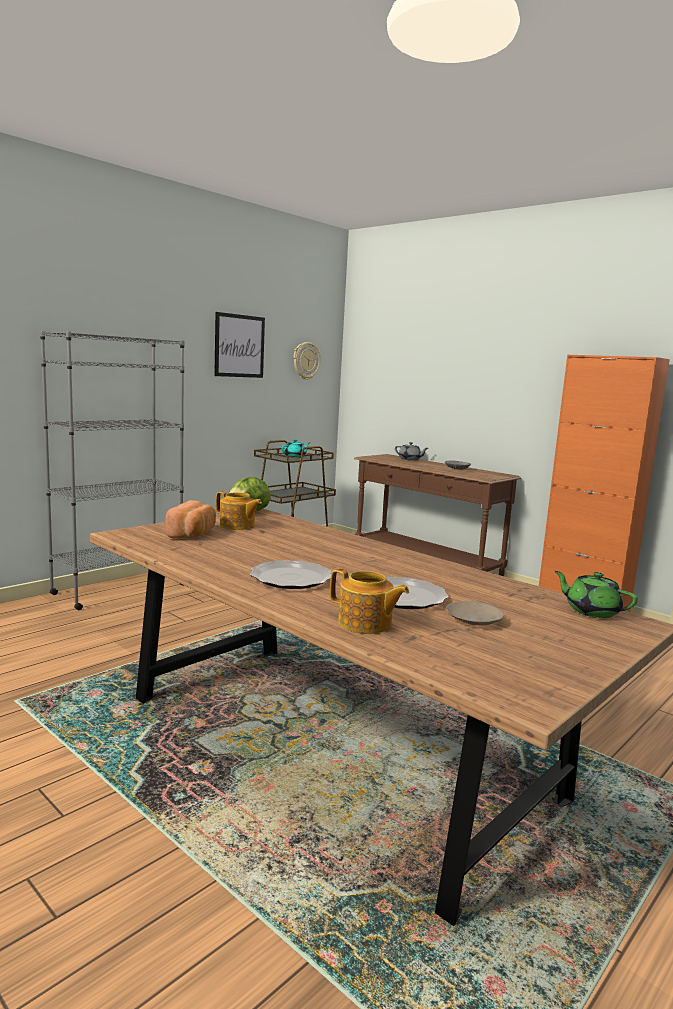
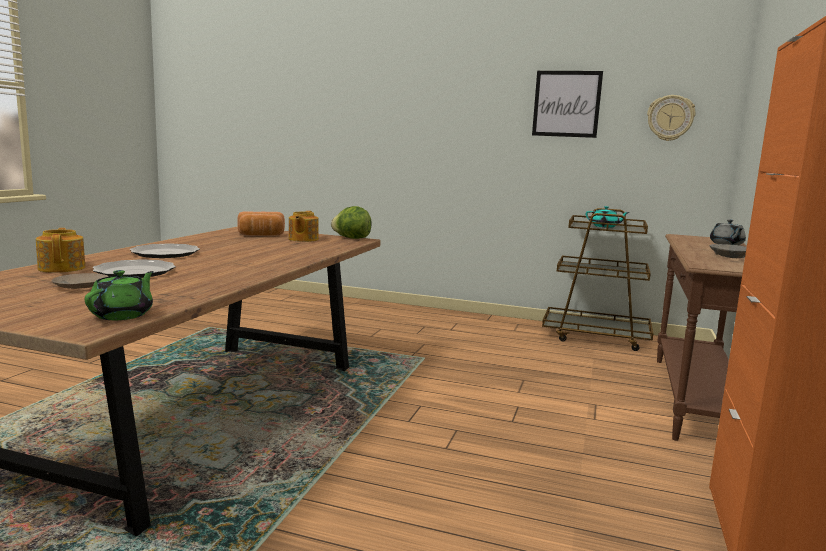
camera: 65 degrees right, 0 degrees up
grey bookcase [40,331,185,610] -> none
teapot [330,569,409,634] -> teapot turned 150 degrees clockwise [36,228,85,273]

